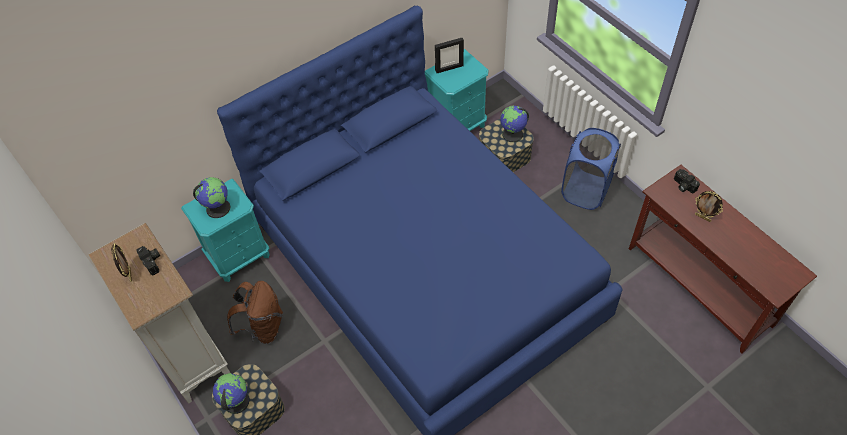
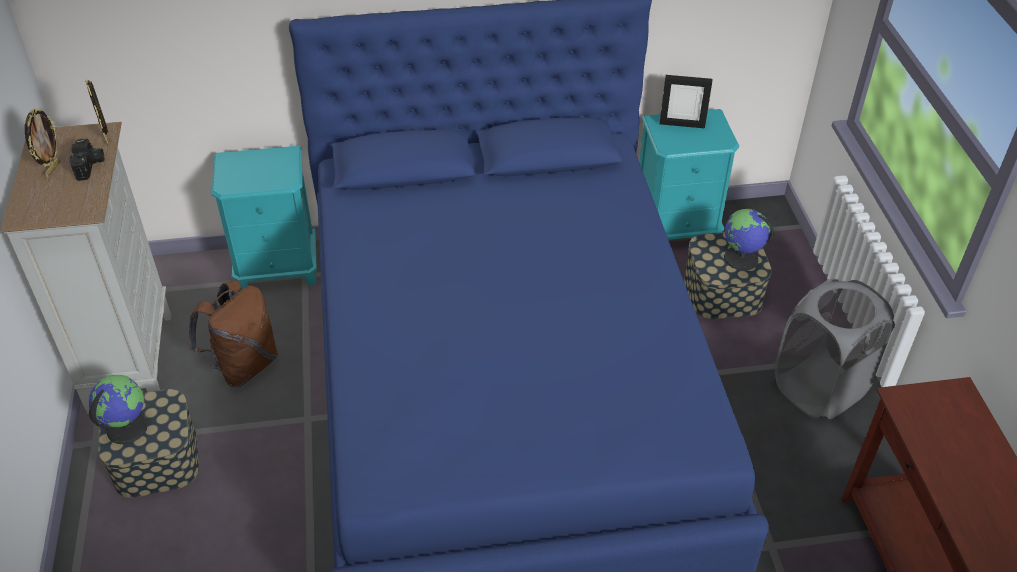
camera: 25 degrees right, 10 degrees down
globe [193,177,230,218] -> none
blue laundry basket [561,128,621,210] -> grey laundry basket [775,278,895,419]
camera [674,169,700,194] -> none
picture frame [695,191,723,222] -> picture frame moved to [85,80,109,146]

